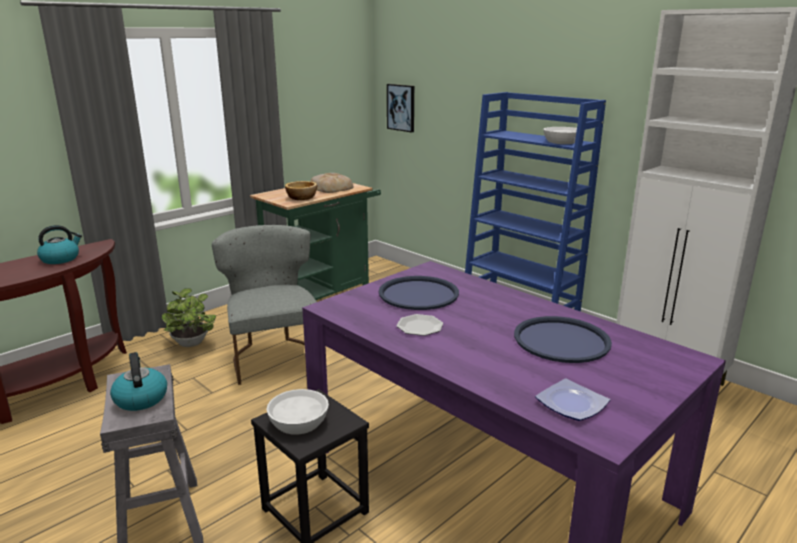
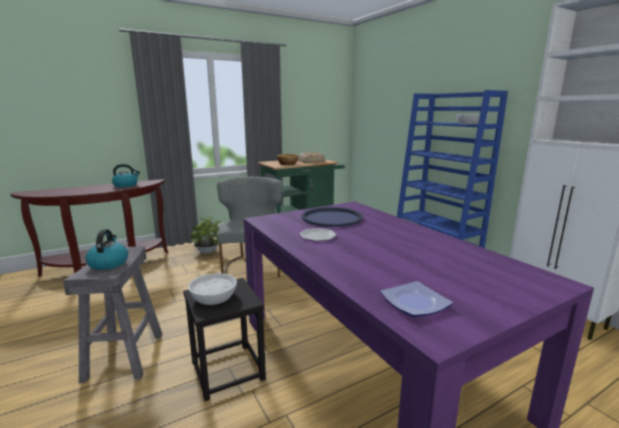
camera: 15 degrees right, 5 degrees down
picture [387,84,414,132] -> none
blue tray [514,316,612,363] -> none

